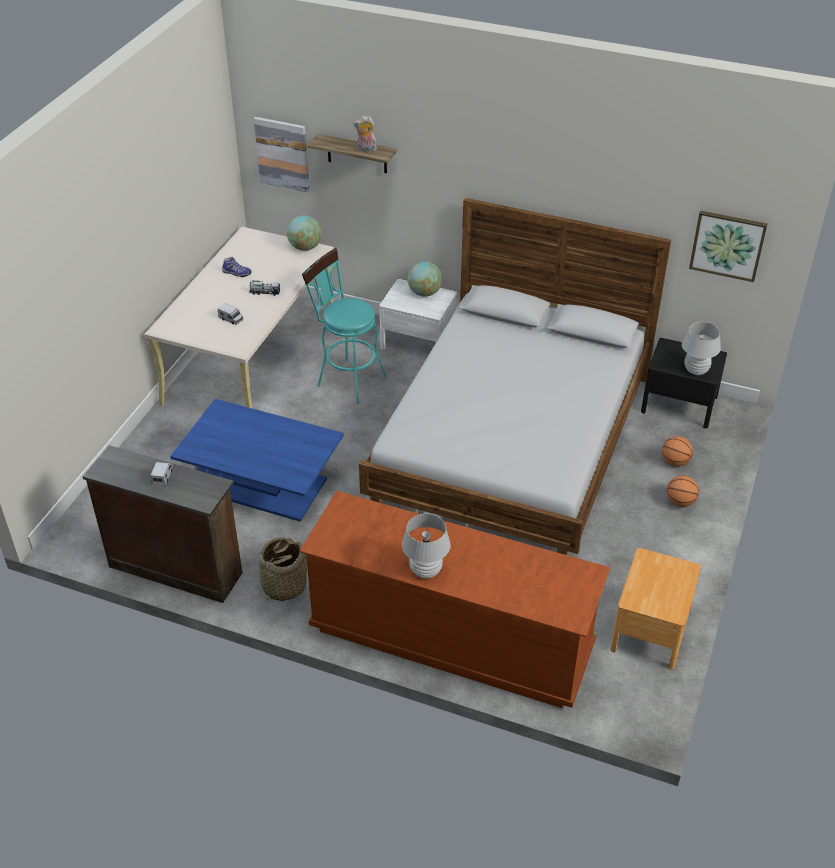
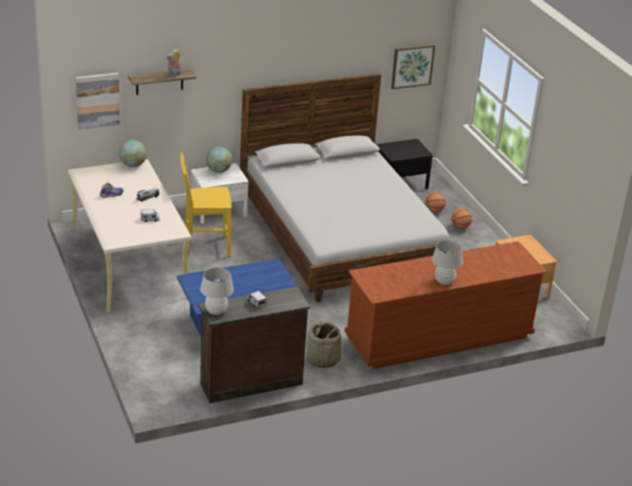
camera: 45 degrees left, 10 degrees down
turquoise stool [302,248,387,404] -> yellow chair [180,153,232,257]
white table lamp [682,322,721,375] -> white table lamp moved to [200,268,234,315]

